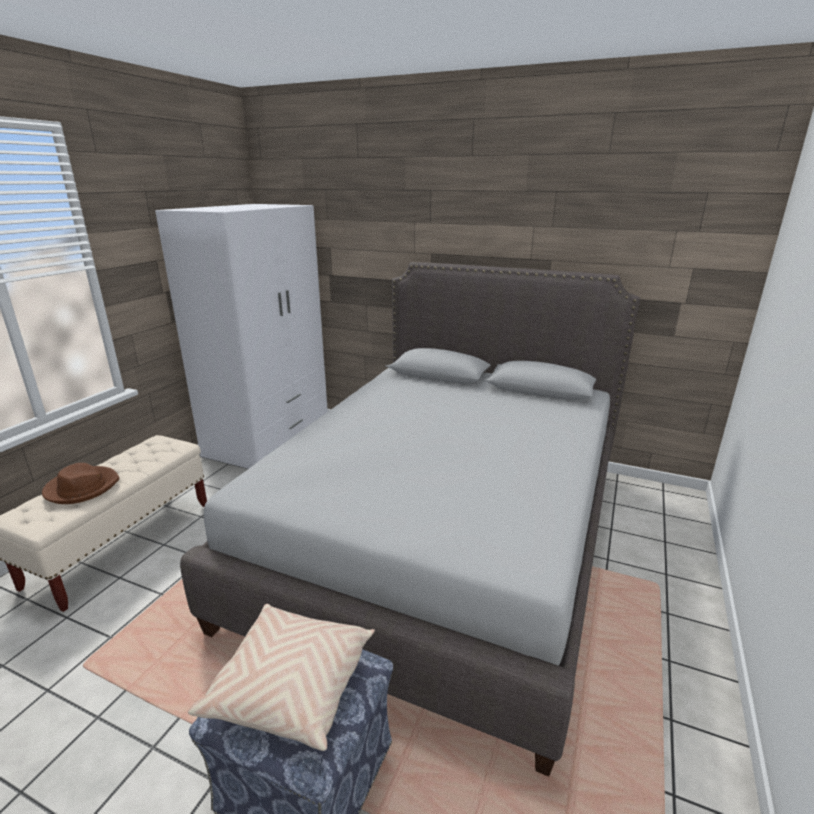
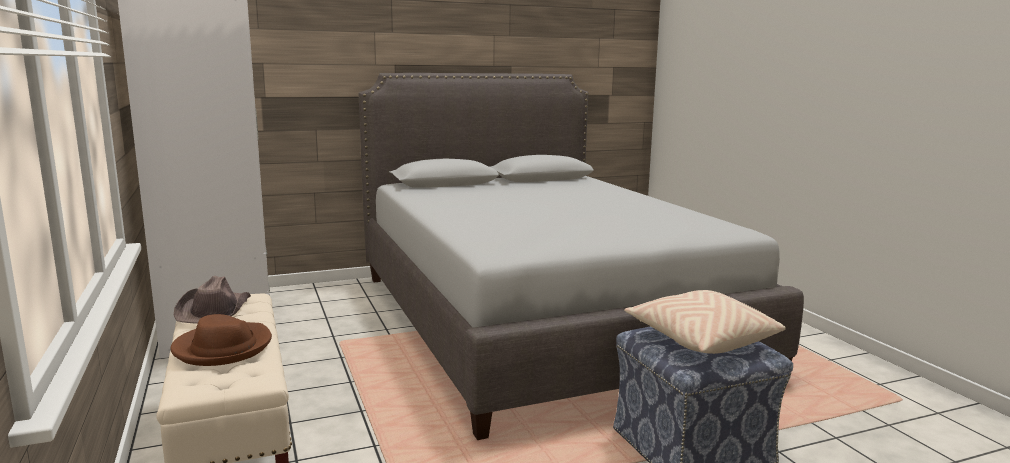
camera: 45 degrees left, 10 degrees down
none -> brown hat [173,276,251,324]

